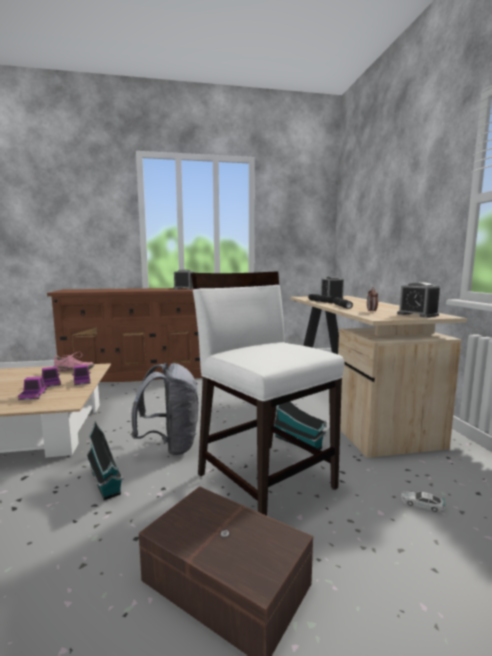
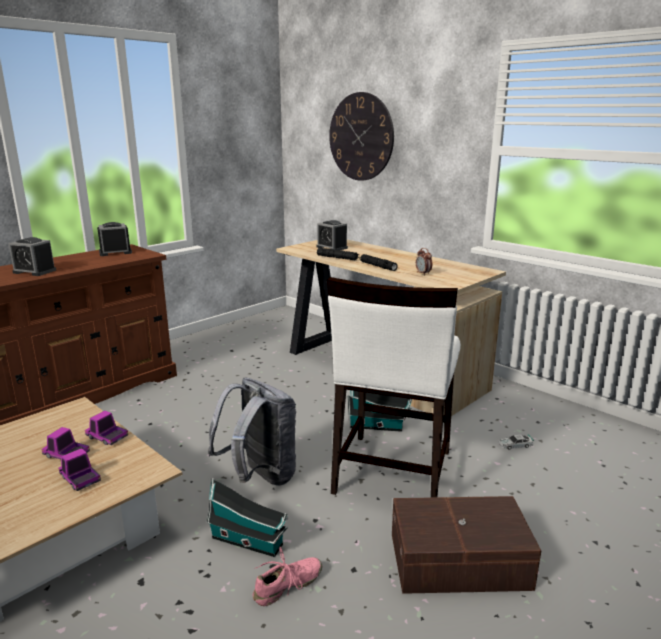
camera: 35 degrees left, 10 degrees up
pink shoe [54,352,94,372] -> pink shoe moved to [252,547,322,606]
white chair [191,271,344,516] -> white chair turned 90 degrees counterclockwise [327,277,461,497]
alarm clock [397,282,440,318] -> alarm clock moved to [8,237,56,276]
none -> wall clock [329,92,394,181]

